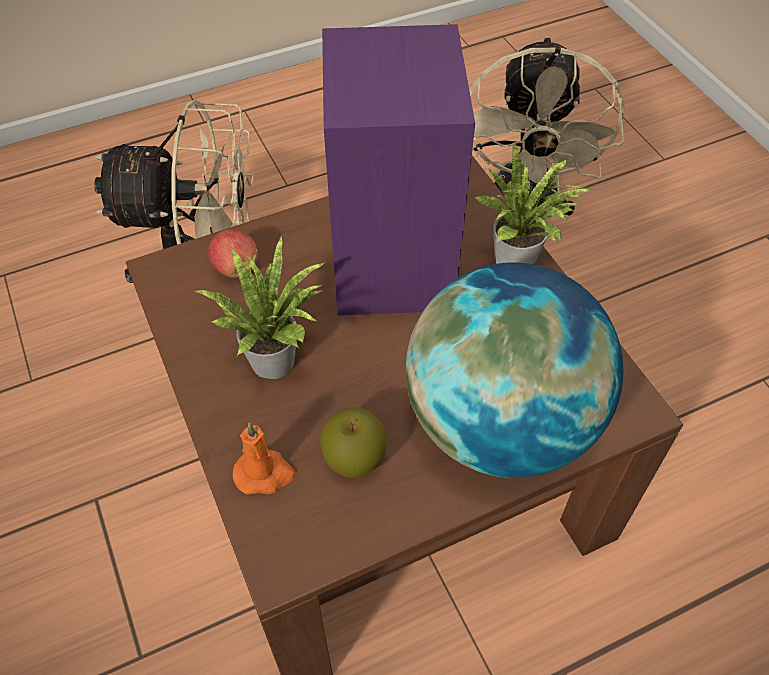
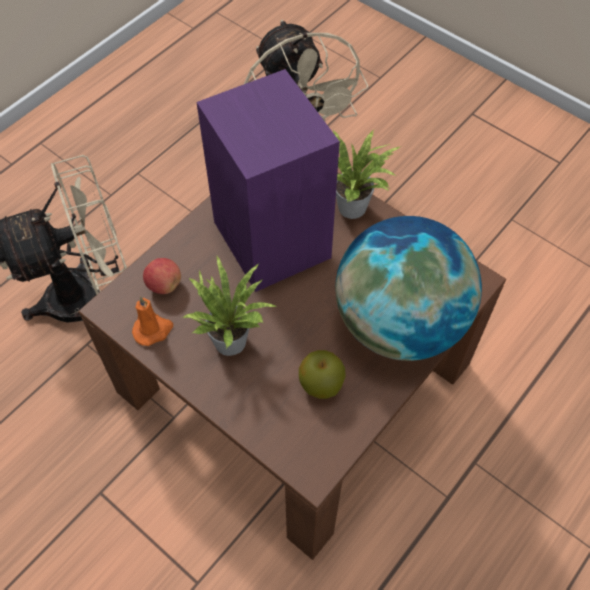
camera: 25 degrees left, 5 degrees up
orange candle [233,423,296,495] -> orange candle moved to [132,296,173,346]

